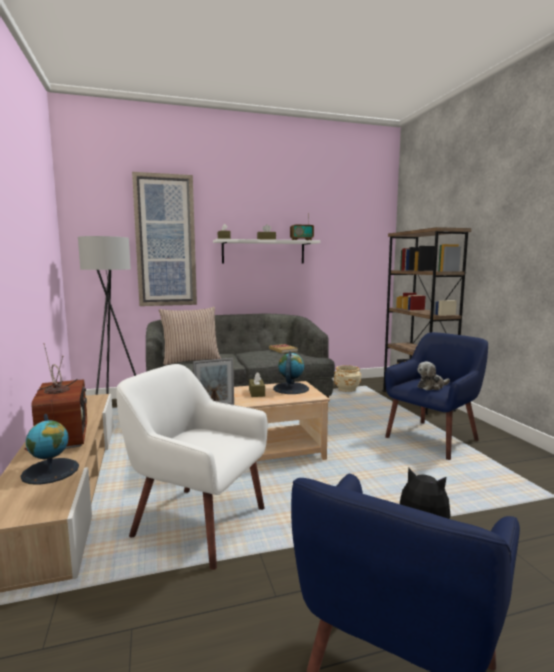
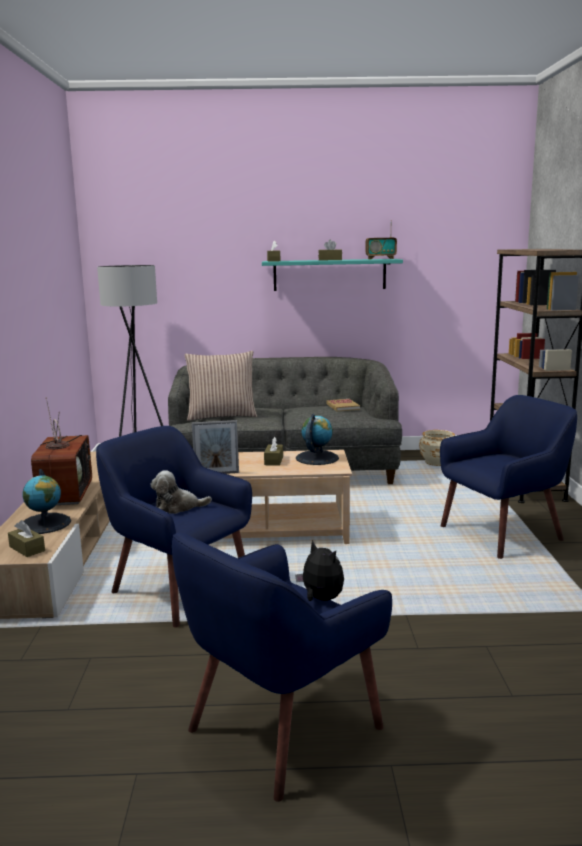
camera: 15 degrees right, 5 degrees up
white armchair [116,364,268,570] -> blue armchair [96,426,252,627]
picture [132,172,197,306] -> none
white shelf [213,239,321,263] -> turquoise shelf [262,259,403,291]
plush toy [417,362,450,390] -> plush toy moved to [150,470,212,514]
none -> brown tissue box [8,520,45,557]

